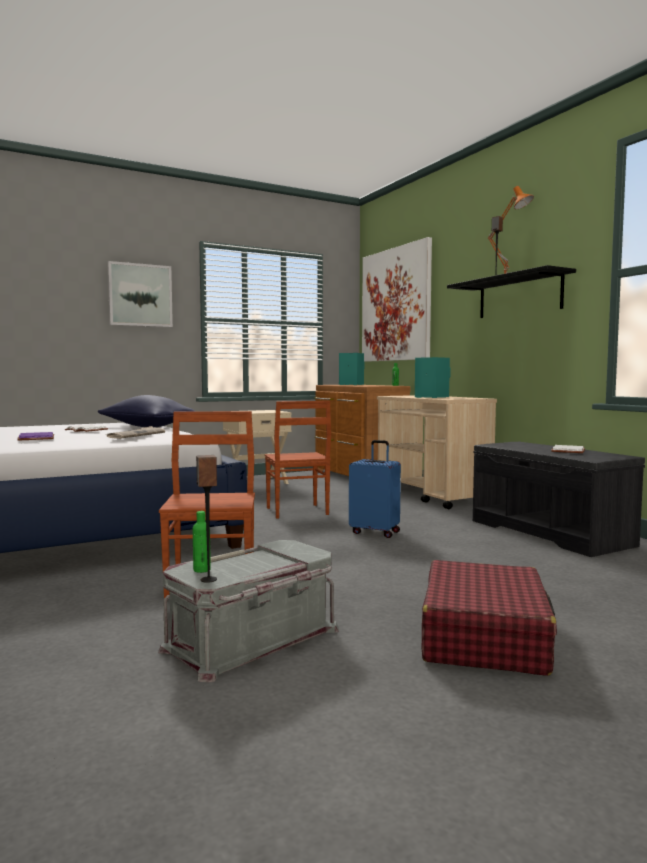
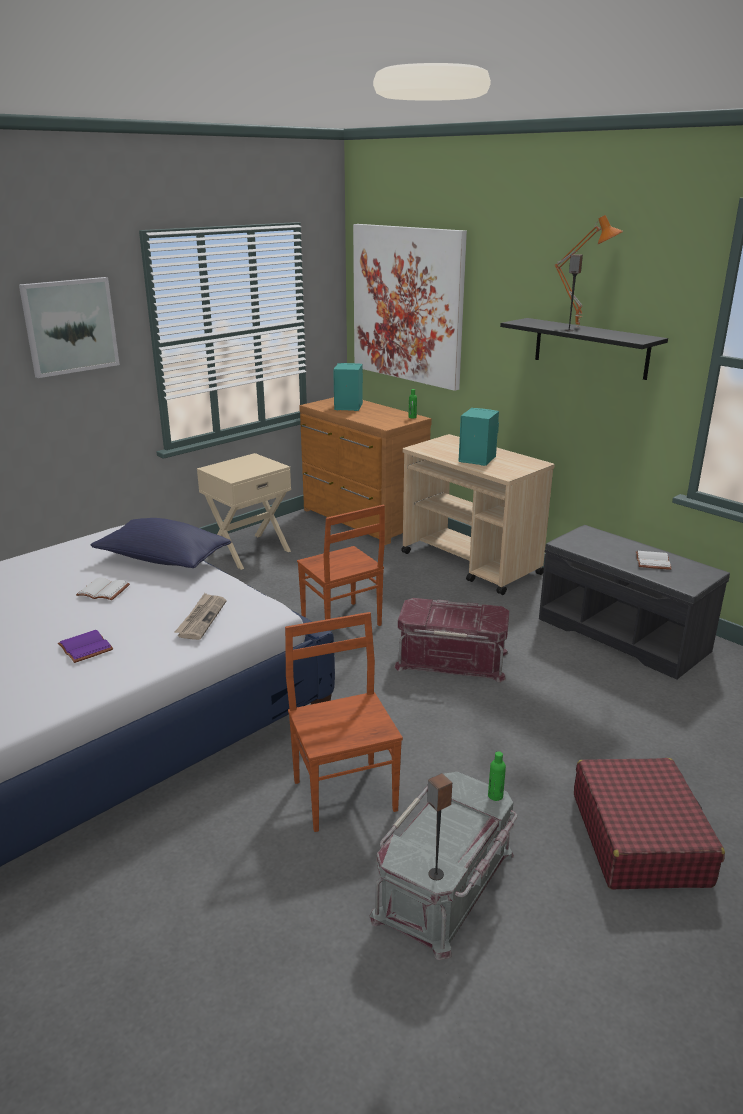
camera: 15 degrees left, 20 degrees up
green bottle [193,511,211,573] -> green bottle moved to [488,751,506,801]
blue suitcase [349,440,401,538] -> red storage box [394,598,510,682]

